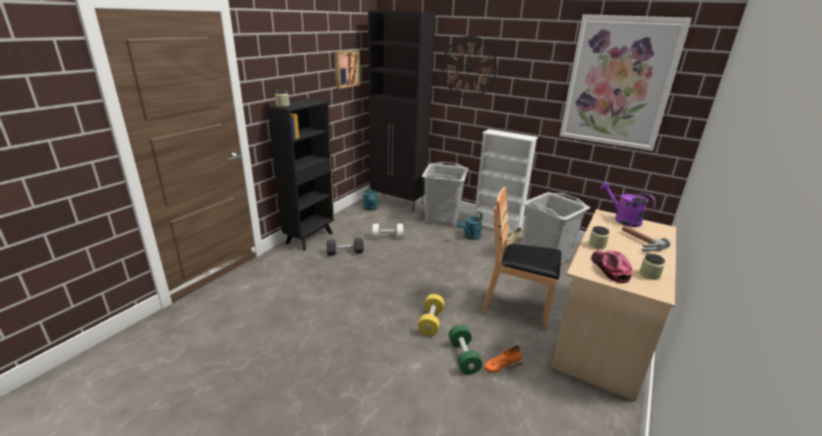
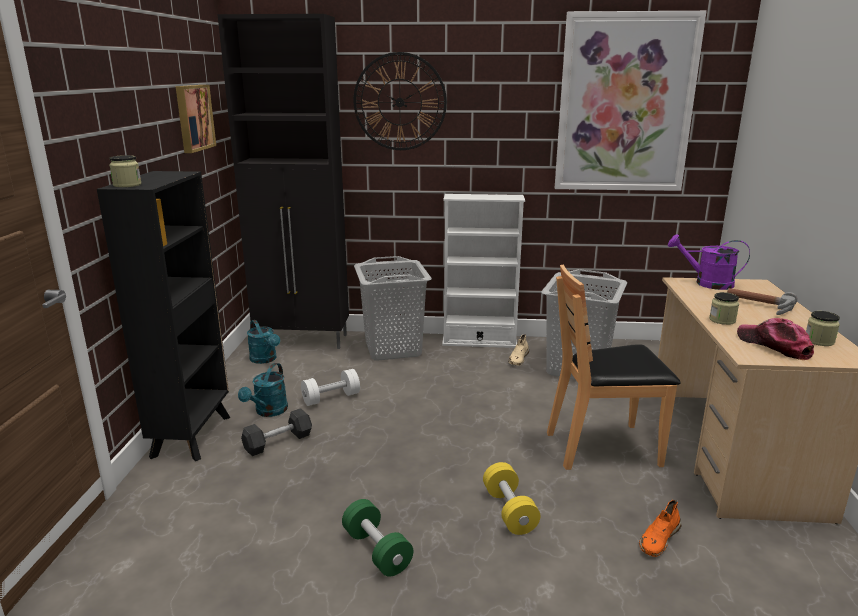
camera: 25 degrees left, 5 degrees down
green dumbbell [449,325,482,375] -> green dumbbell moved to [342,499,413,577]
turquoise watering can [457,212,483,240] -> turquoise watering can moved to [238,363,288,417]

